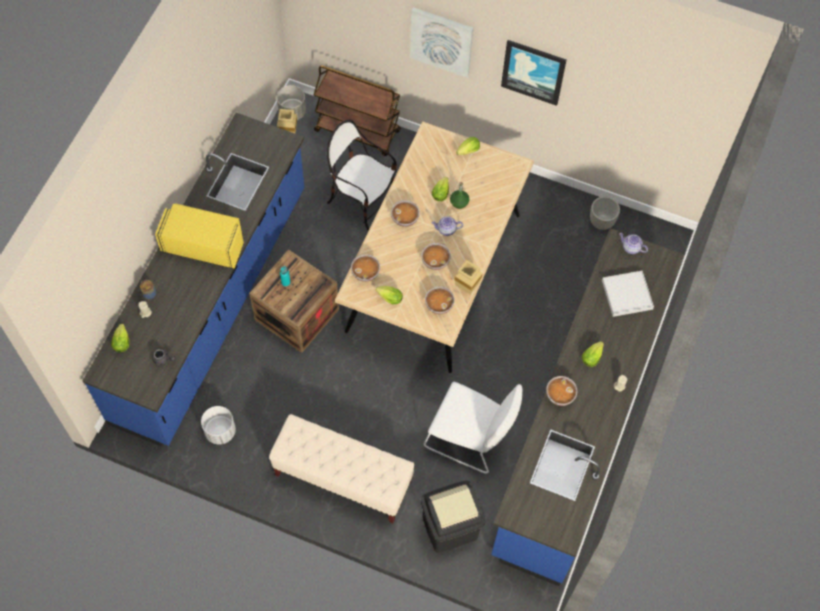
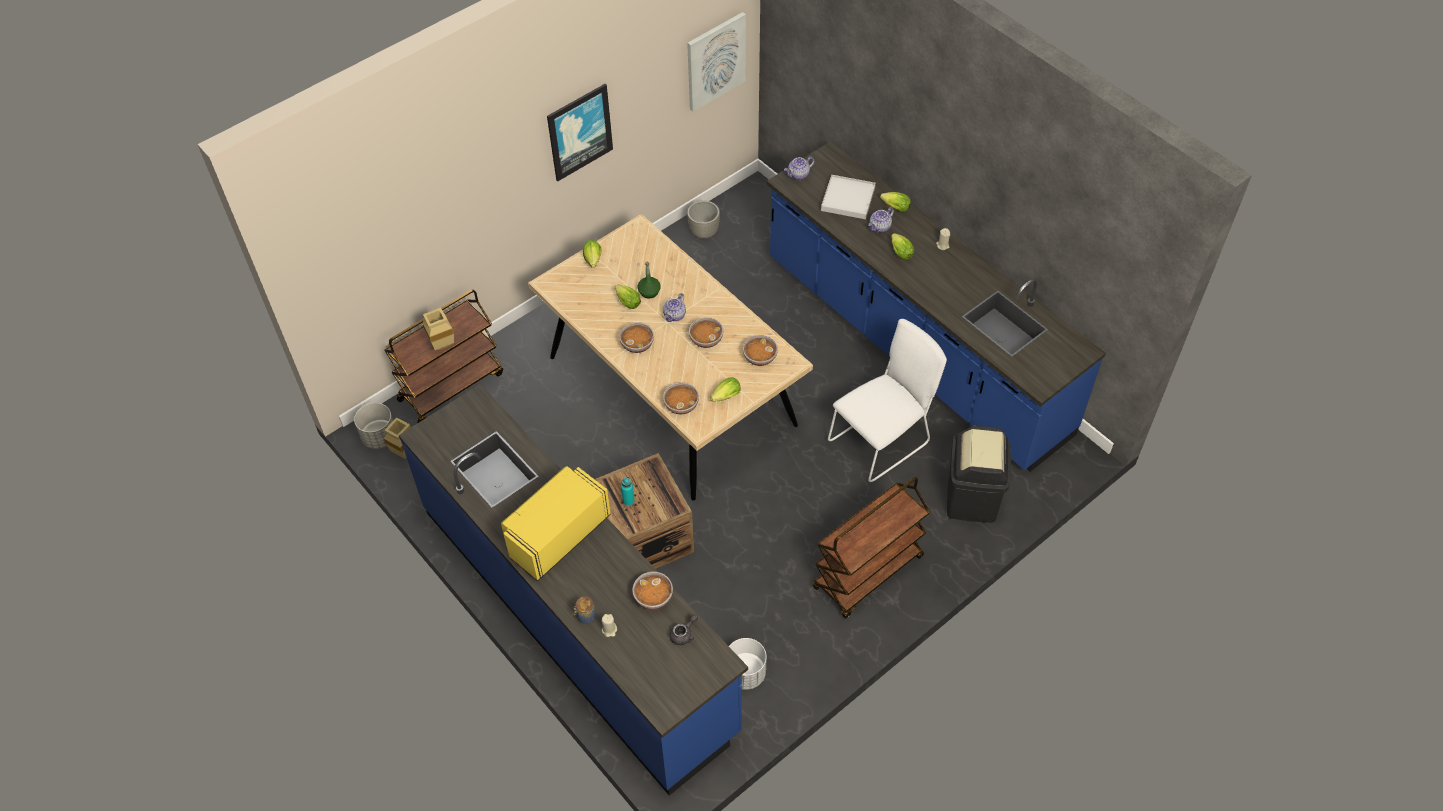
camera: 60 degrees left, 10 degrees down
lettuce [111,324,129,352] -> lettuce moved to [880,192,911,212]
beige bench [269,414,414,523] -> brown cart [813,477,930,618]
chair [327,120,397,231] -> none
picture [410,7,473,78] -> picture moved to [687,12,746,111]
beige vase [454,260,483,294] -> beige vase moved to [422,308,454,350]
bowl [546,376,577,406] -> bowl moved to [632,572,673,609]
none -> teapot [868,207,894,233]

